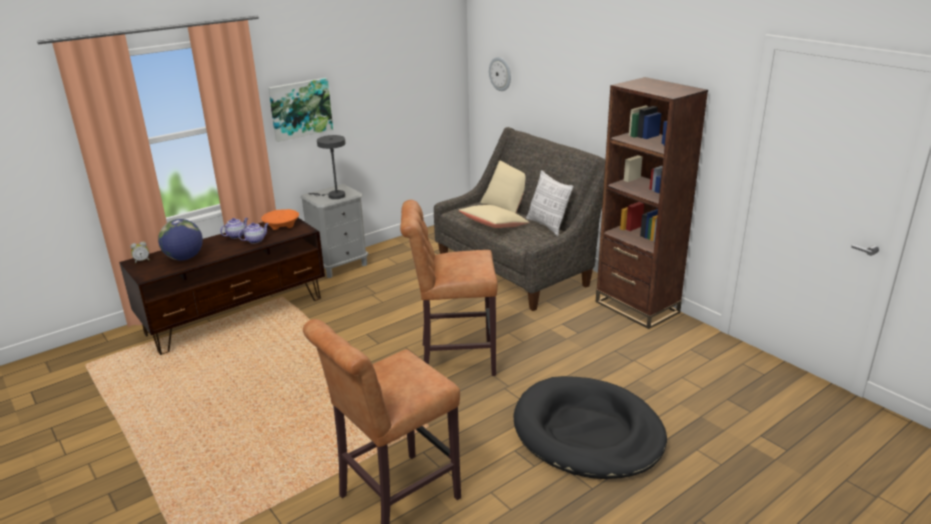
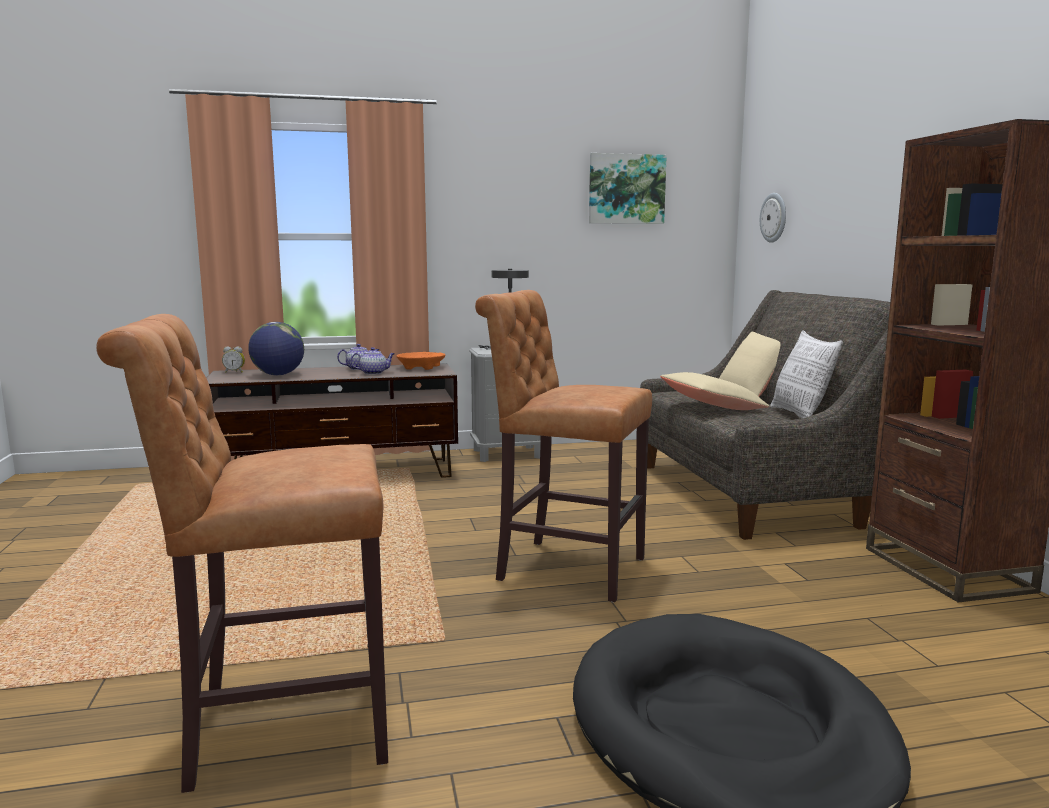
camera: 25 degrees right, 15 degrees down
picture [268,78,333,142] -> picture moved to [589,153,667,224]

